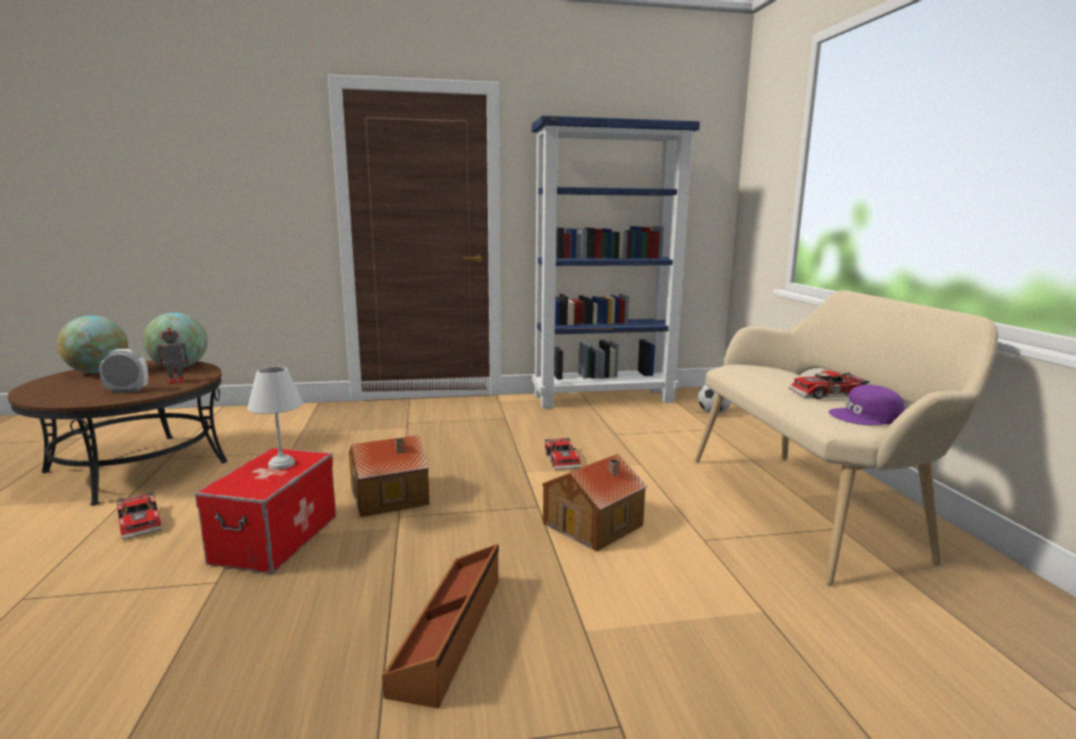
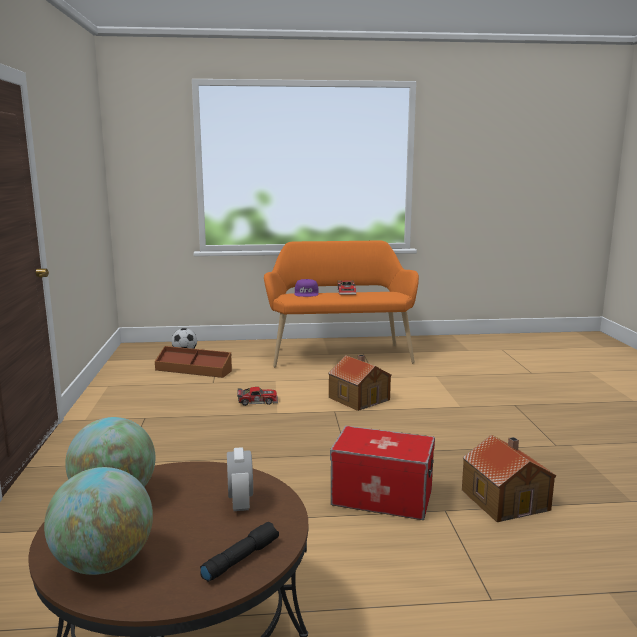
camera: 85 degrees left, 0 degrees up
toy car [116,492,162,540] -> none
toy robot [156,322,188,384] -> none
white table lamp [247,367,303,470] -> none
toy house [349,435,429,517] -> toy house moved to [462,435,557,522]
brown storage box [382,544,499,709] -> brown storage box moved to [155,346,232,378]
blue bookcase [532,116,700,409] -> none
beige bench [695,290,998,585] -> orange bench [264,241,419,367]
purple cap [828,385,905,425] -> purple cap moved to [294,279,318,297]
none -> black flashlight [200,522,279,582]

